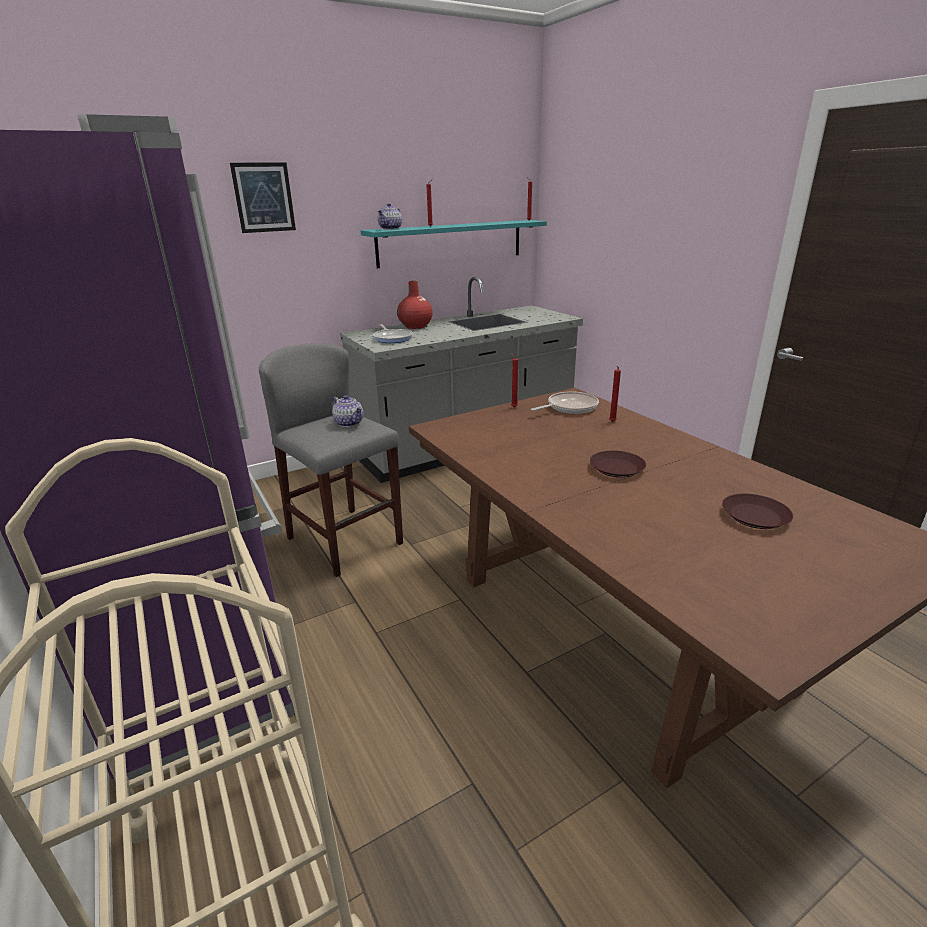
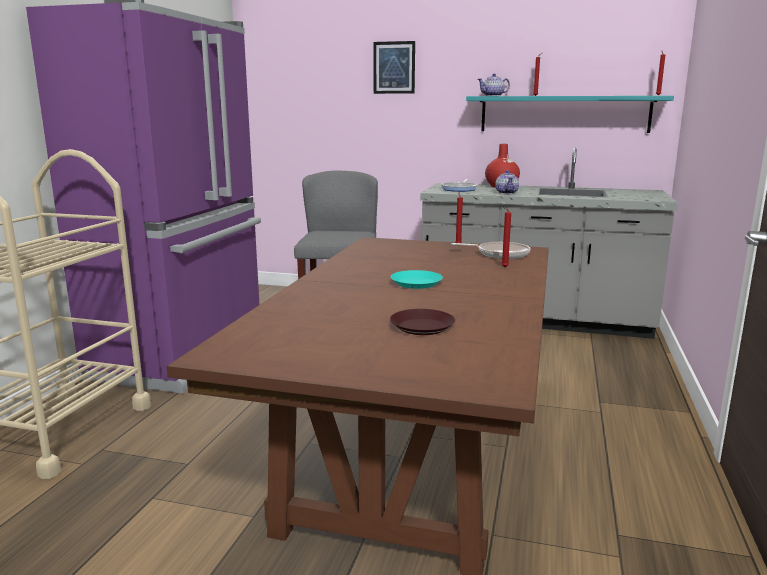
camera: 45 degrees right, 10 degrees down
teapot [332,395,363,427] -> teapot moved to [495,170,519,194]
brown plate [590,451,646,478] -> turquoise plate [391,270,443,289]

